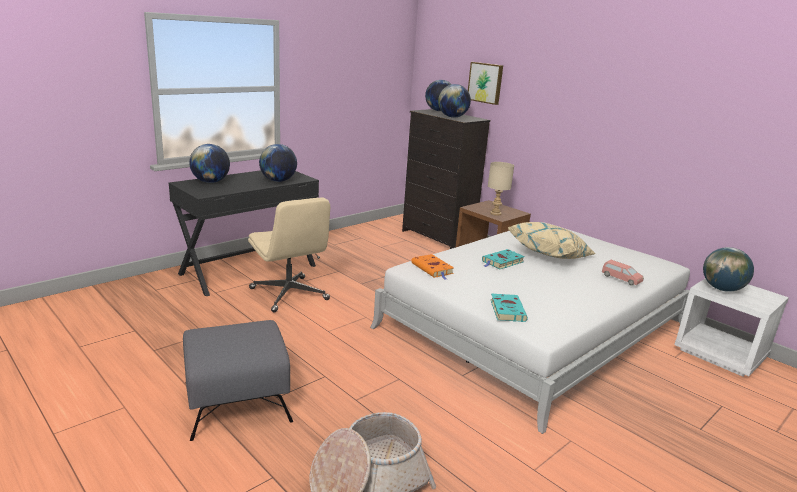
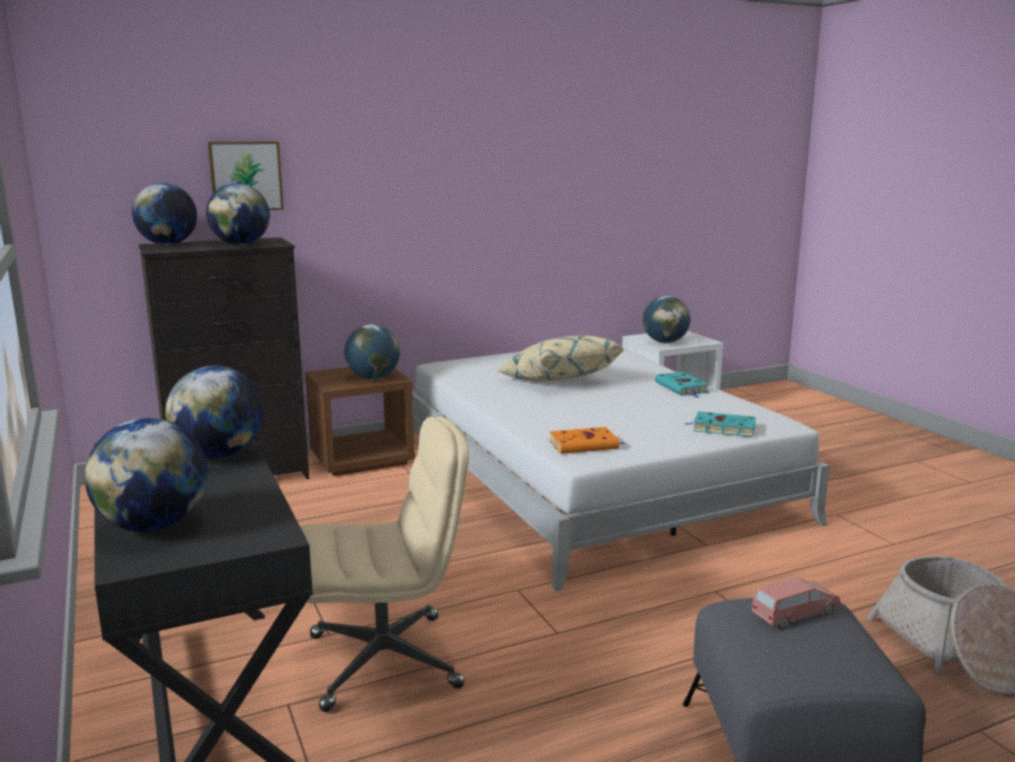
camera: 70 degrees left, 5 degrees down
turquoise book [482,249,525,269] -> turquoise book moved to [655,372,709,398]
beige table lamp [488,162,514,216] -> globe [344,324,400,379]
pink toy car [602,260,644,286] -> pink toy car moved to [752,577,841,630]

